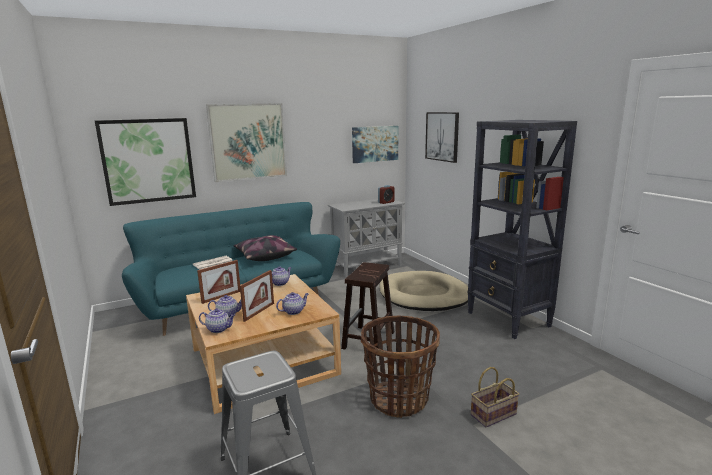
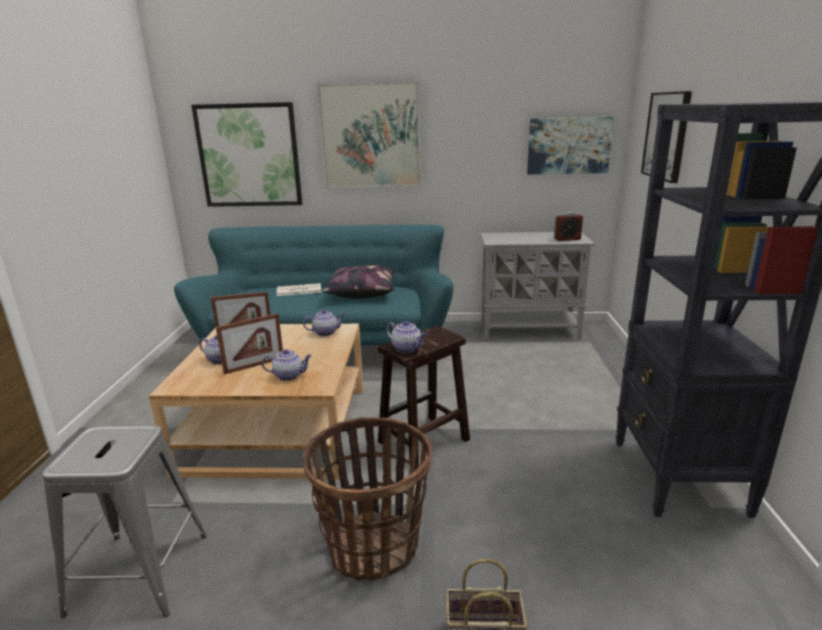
camera: 30 degrees right, 5 degrees up
teapot [199,308,235,333] -> teapot moved to [386,321,427,353]
beige dog bed [379,271,468,311] -> none

